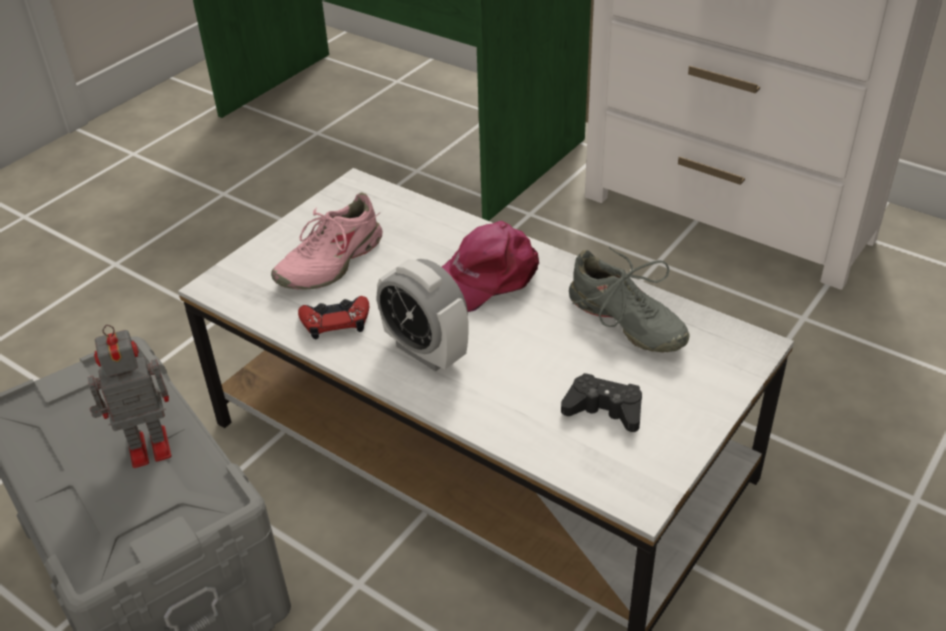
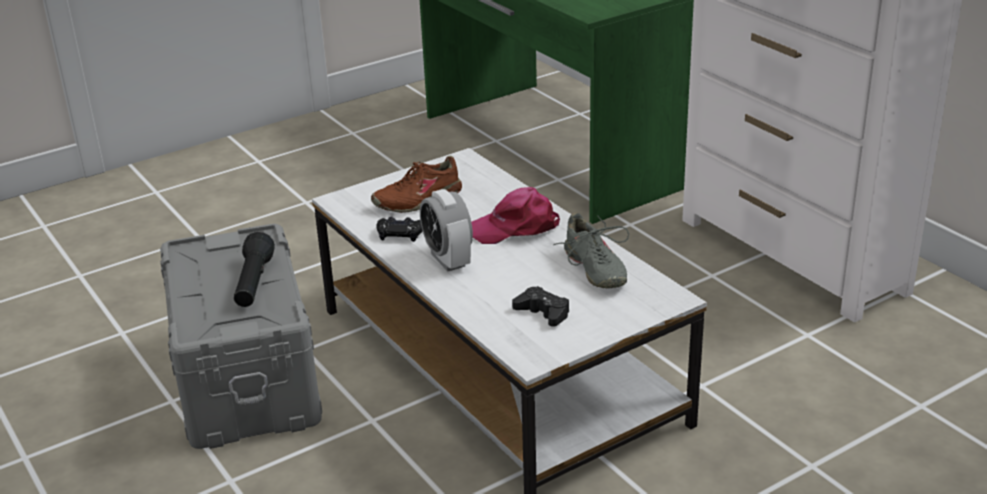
camera: 20 degrees right, 10 degrees down
toy robot [88,325,172,468] -> black flashlight [234,232,275,307]
pink shoe [271,192,383,290] -> brown shoe [371,155,462,213]
red game controller [298,296,369,339] -> black game controller [376,217,423,242]

